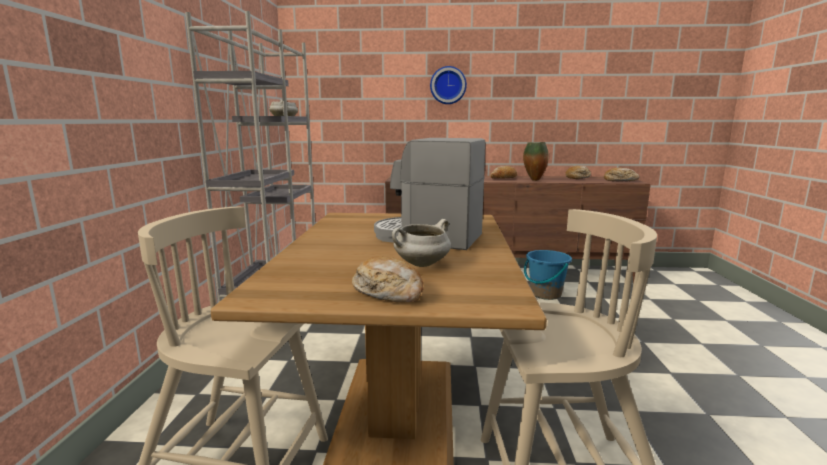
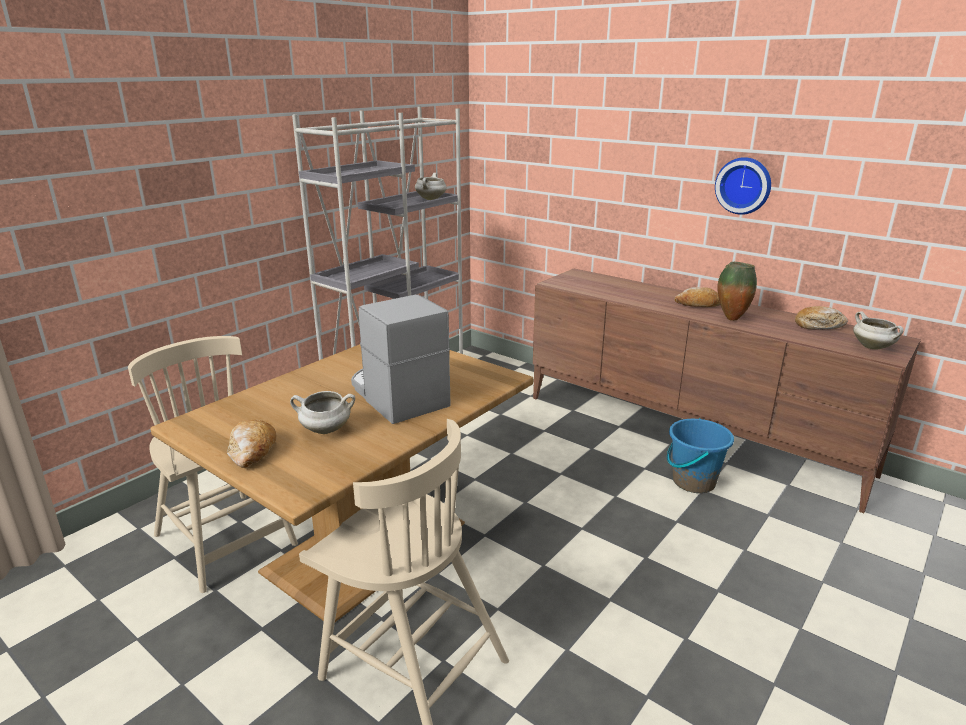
camera: 35 degrees right, 10 degrees up
wall clock [430,66,467,104] -> wall clock moved to [715,157,771,215]
bread [604,168,639,181] -> white cooking pot [853,311,904,350]

